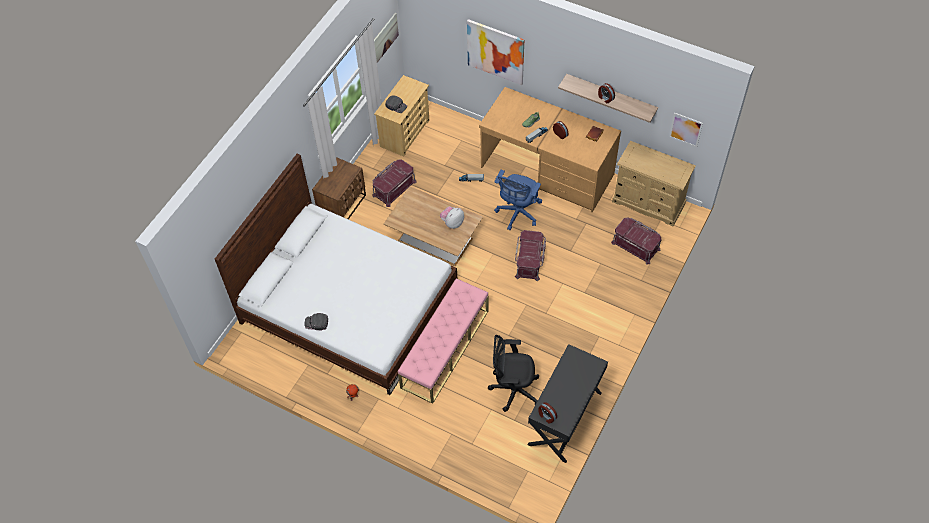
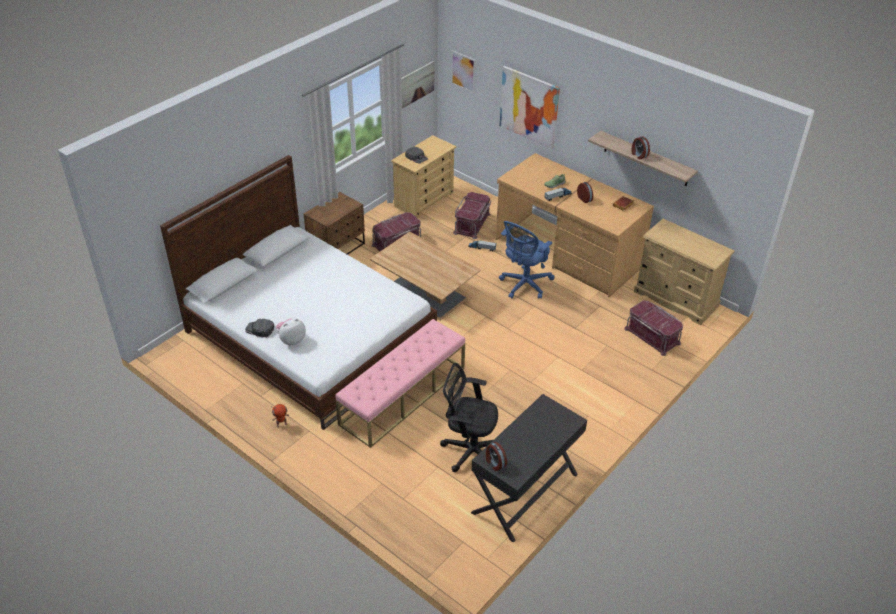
camera: 10 degrees right, 15 degrees down
plush toy [440,206,464,229] -> plush toy moved to [276,318,306,346]
red storage box [515,230,546,281] -> red storage box moved to [453,192,491,239]
picture [669,112,703,147] -> picture moved to [451,50,476,93]

